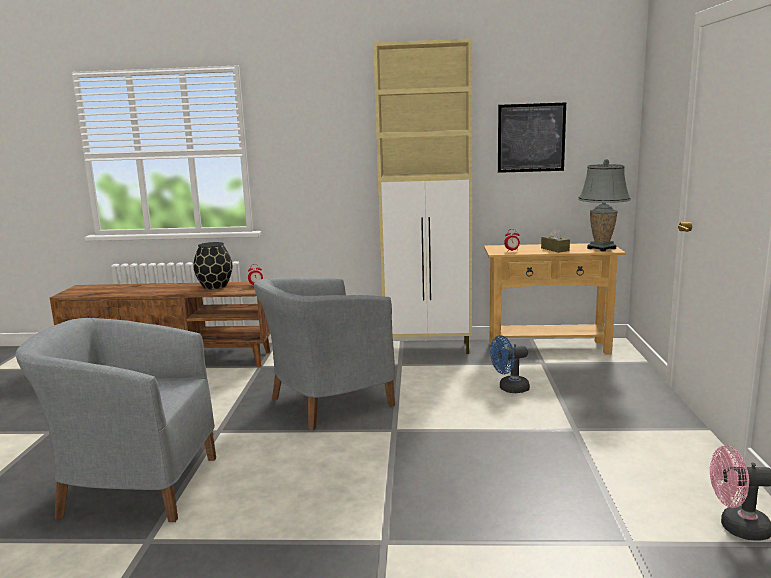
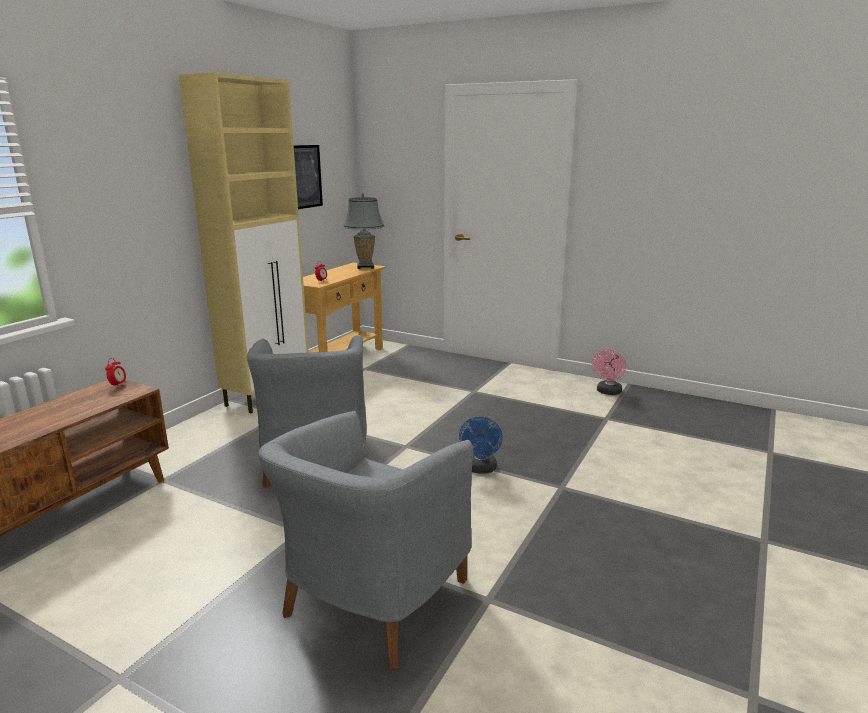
camera: 65 degrees left, 5 degrees up
black vase [193,242,232,289] -> none
blue fan [490,335,530,393] -> blue fan moved to [459,417,503,474]
brown tissue box [541,227,570,253] -> none

